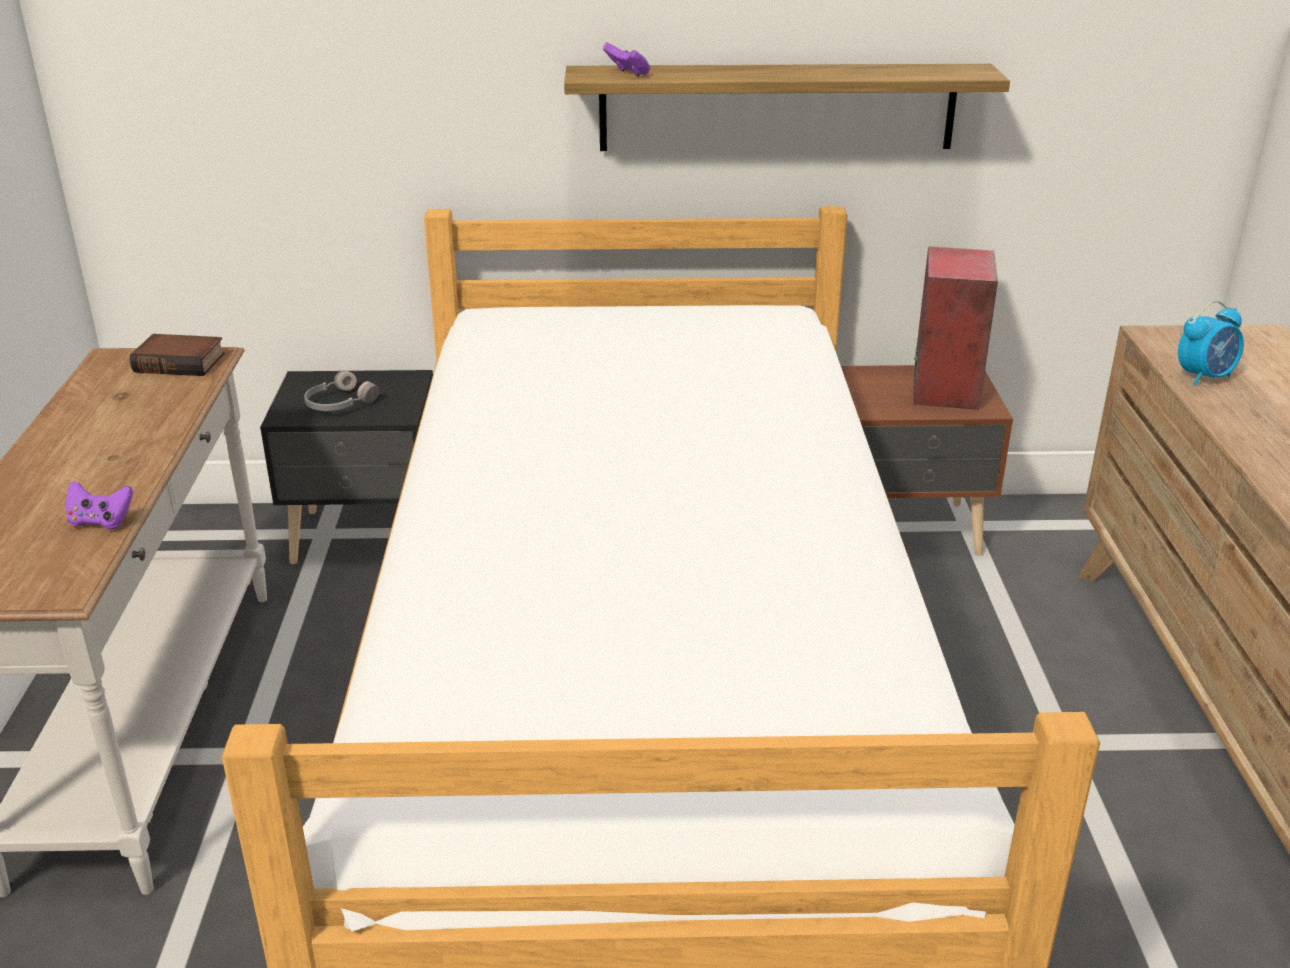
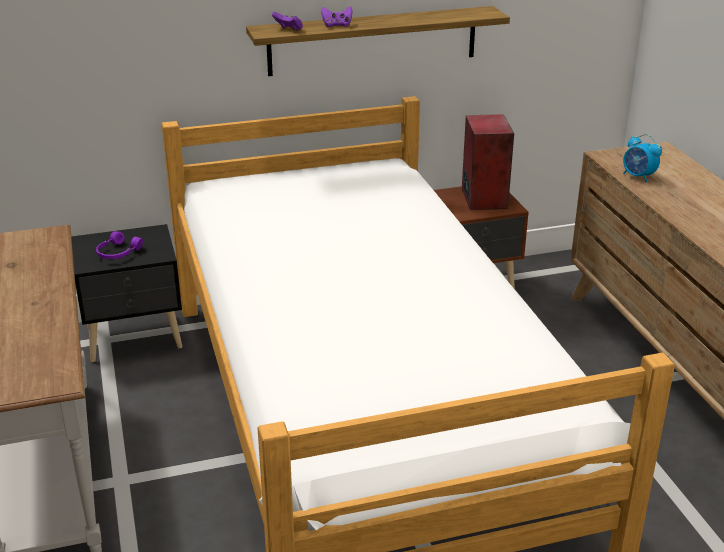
camera: 15 degrees left, 0 degrees up
purple game controller [65,481,133,530] -> purple game controller moved to [321,7,352,27]
book [130,334,225,376] -> none
grey headphones [304,370,379,411] -> purple headphones [96,231,143,259]
alarm clock [1178,300,1244,386] -> alarm clock turned 90 degrees clockwise [623,134,662,182]

